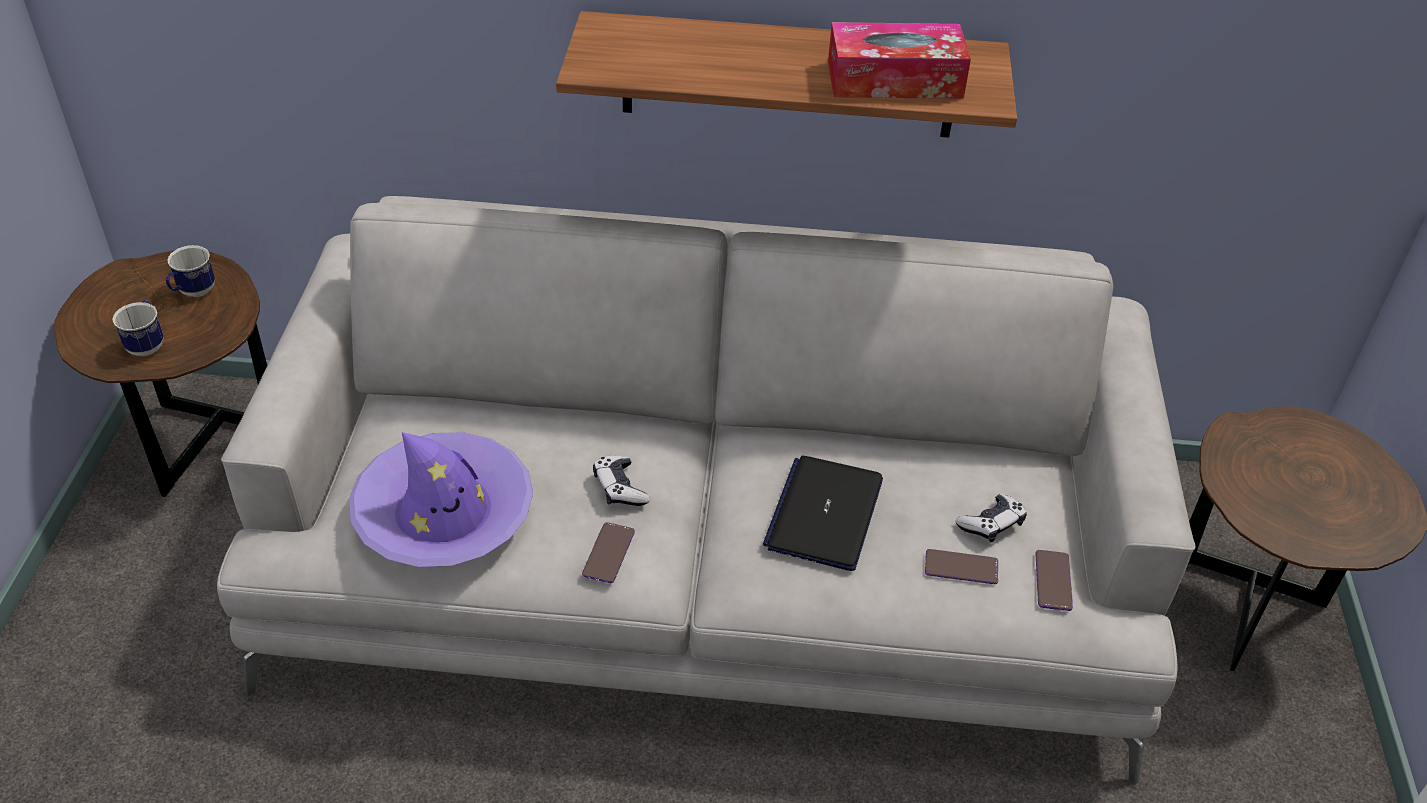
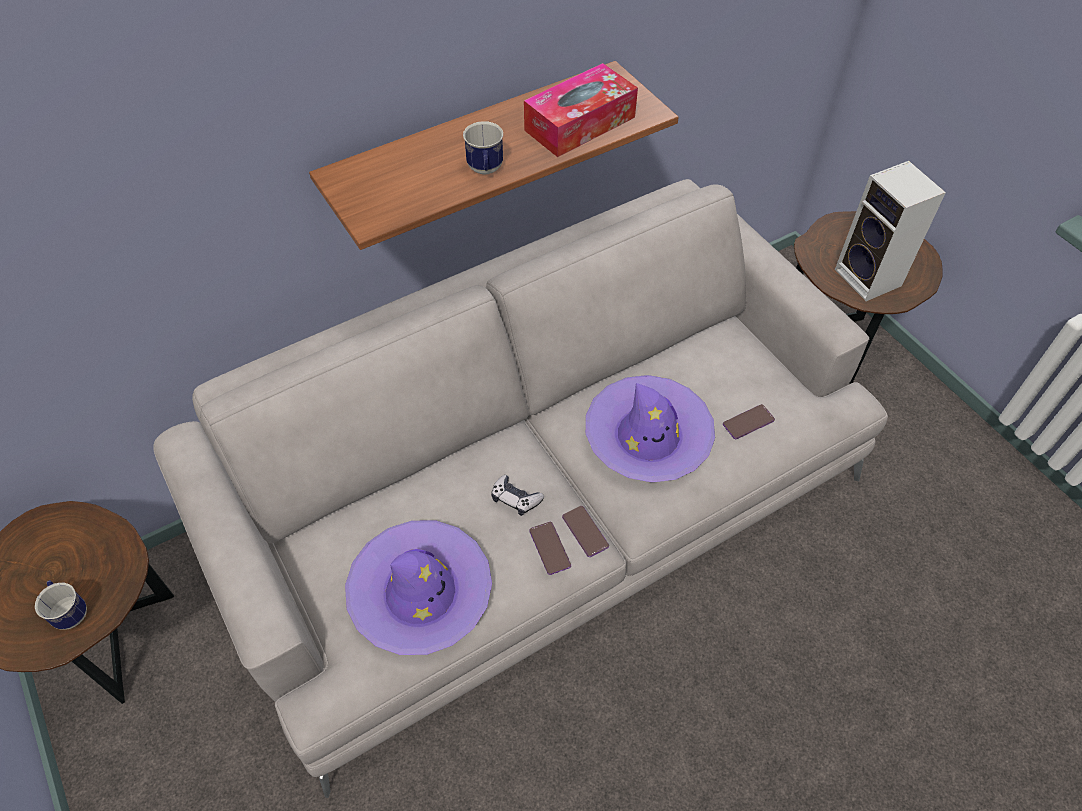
camera: 35 degrees left, 10 degrees up
mug [166,245,215,297] -> mug moved to [463,121,503,174]
laptop [763,456,883,571] -> purple hat [586,375,715,482]
game controller [956,494,1027,543] -> none
phone [1036,550,1073,611] -> phone moved to [562,506,609,557]
none -> speaker [835,161,946,302]

